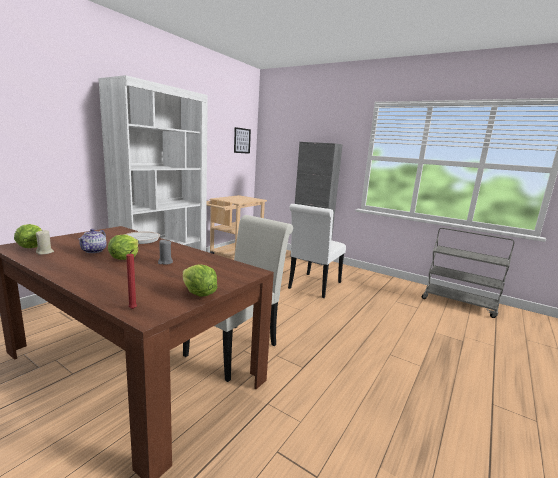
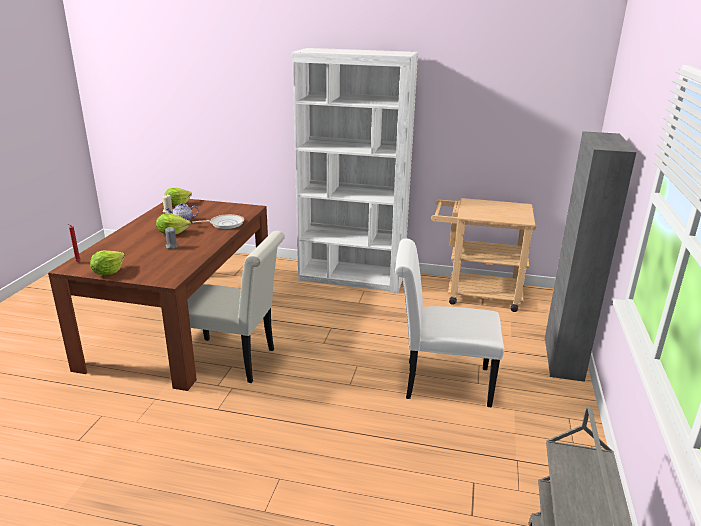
camera: 70 degrees right, 10 degrees up
picture [234,127,251,154] -> none

